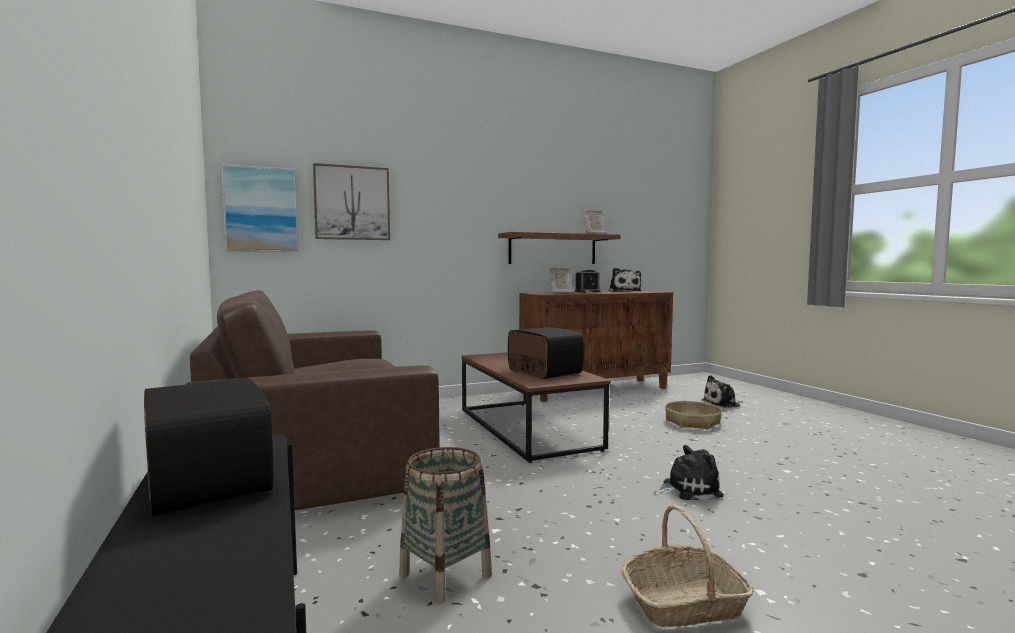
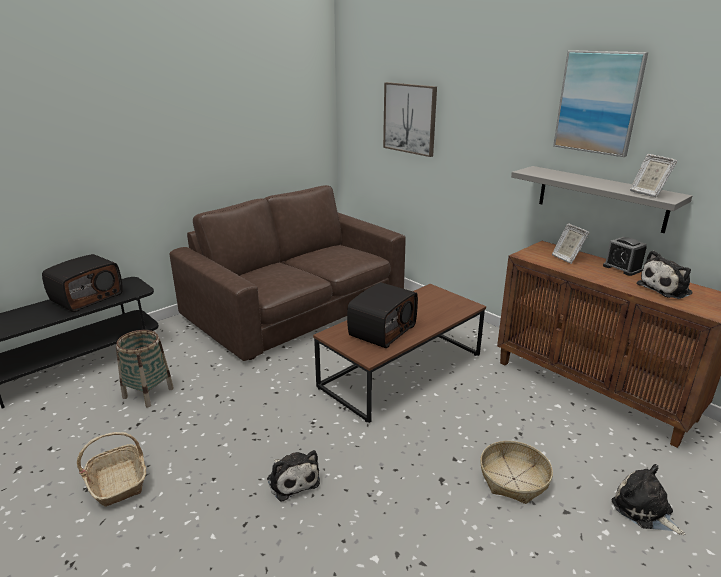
camera: 70 degrees right, 20 degrees up
picture [221,164,299,252] -> picture moved to [553,50,648,157]
brown shelf [498,232,620,264] -> grey shelf [511,166,692,233]

